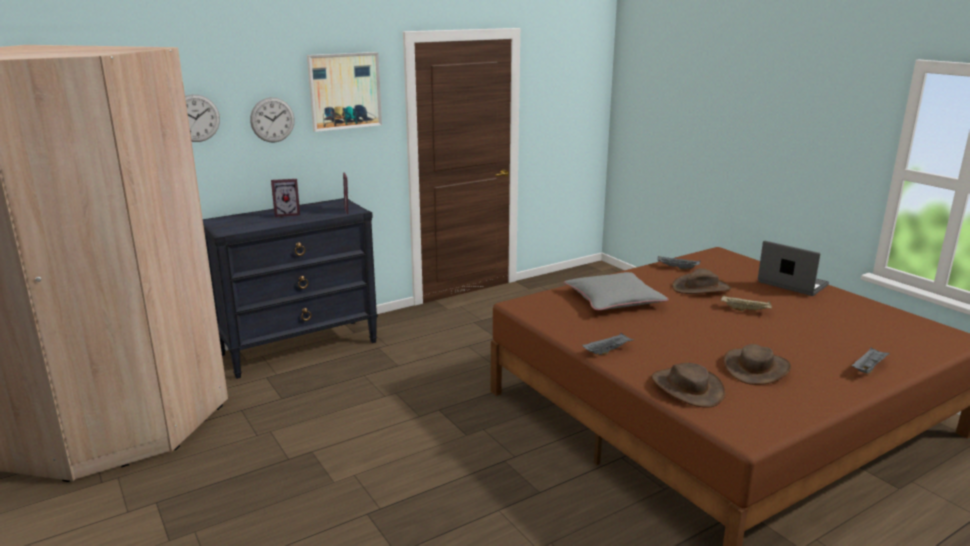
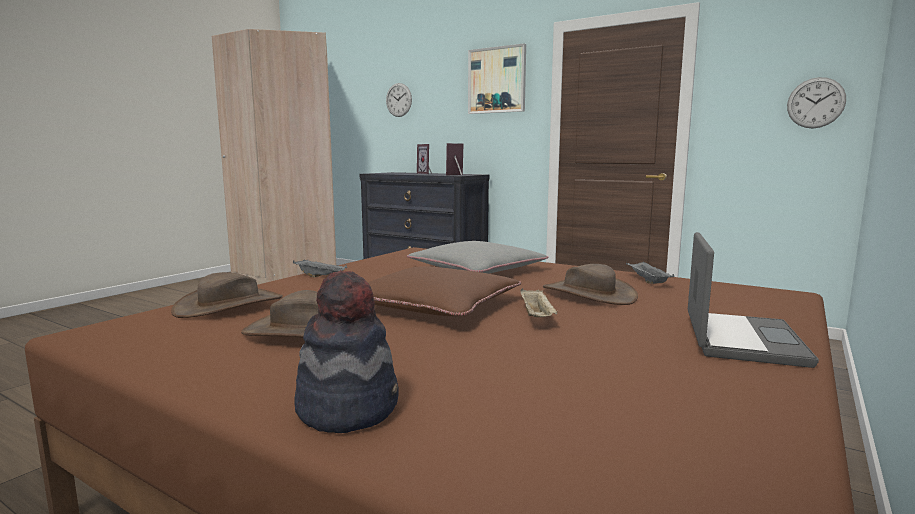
camera: 65 degrees right, 10 degrees down
wall clock [250,97,295,142] -> wall clock moved to [787,77,846,128]
grey tray [852,347,890,374] -> hat [294,270,399,433]
none -> brown pillow [368,266,521,316]

